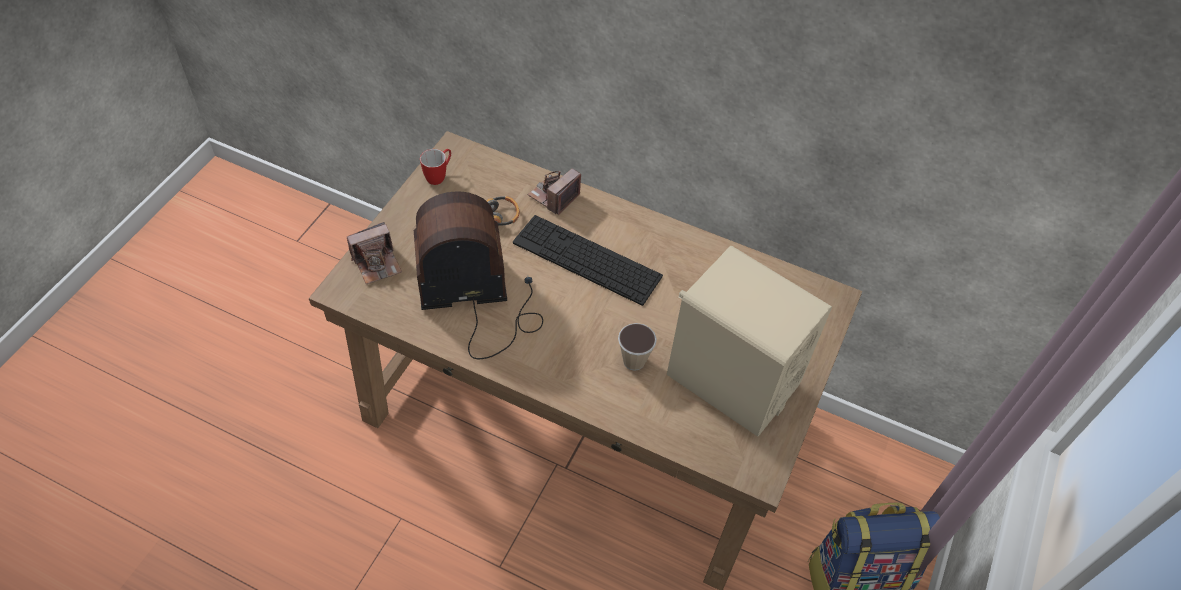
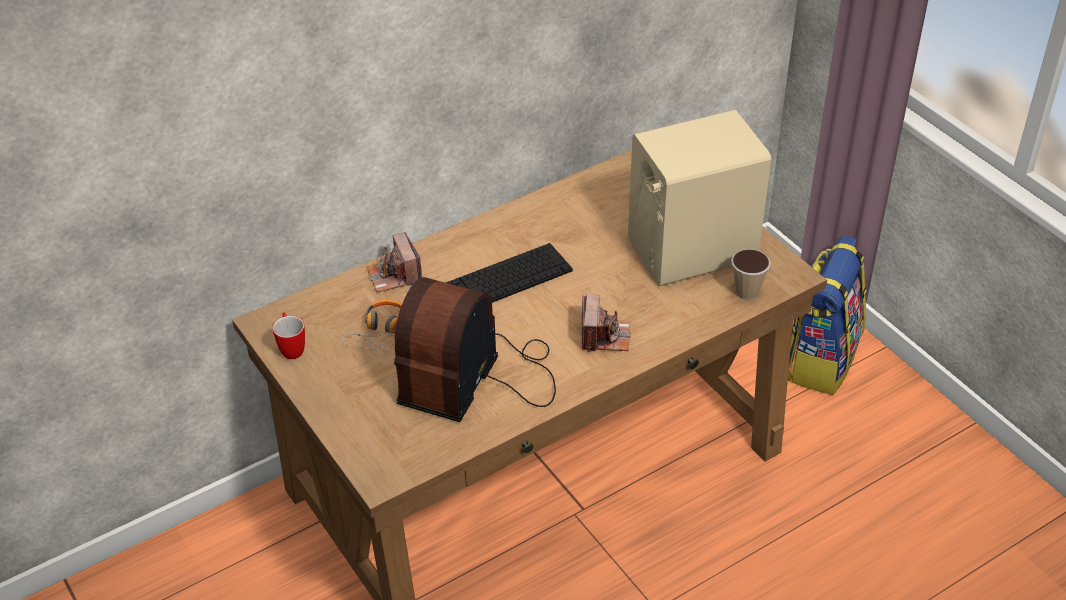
camera: 55 degrees left, 10 degrees down
camera [347,222,402,284] -> camera moved to [582,294,631,352]
cup [618,323,657,371] -> cup moved to [731,249,771,300]

